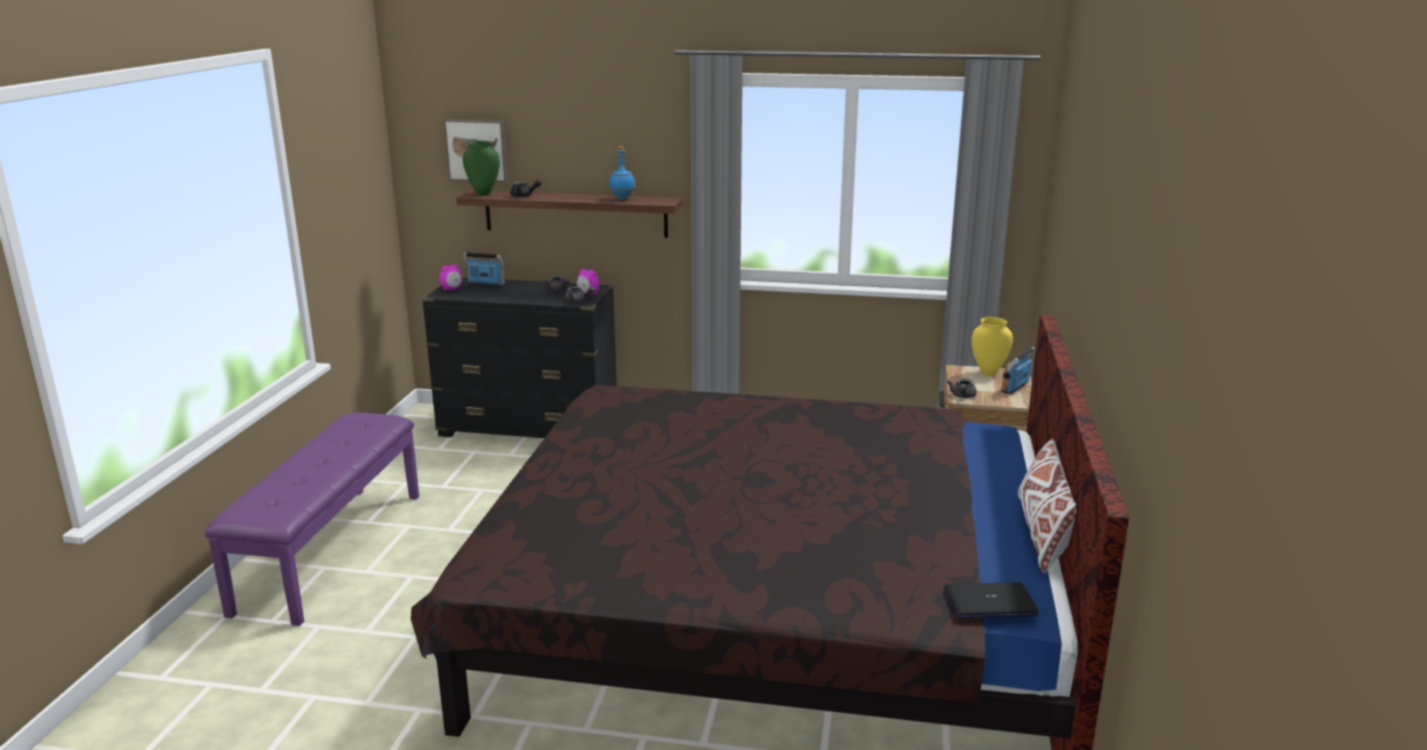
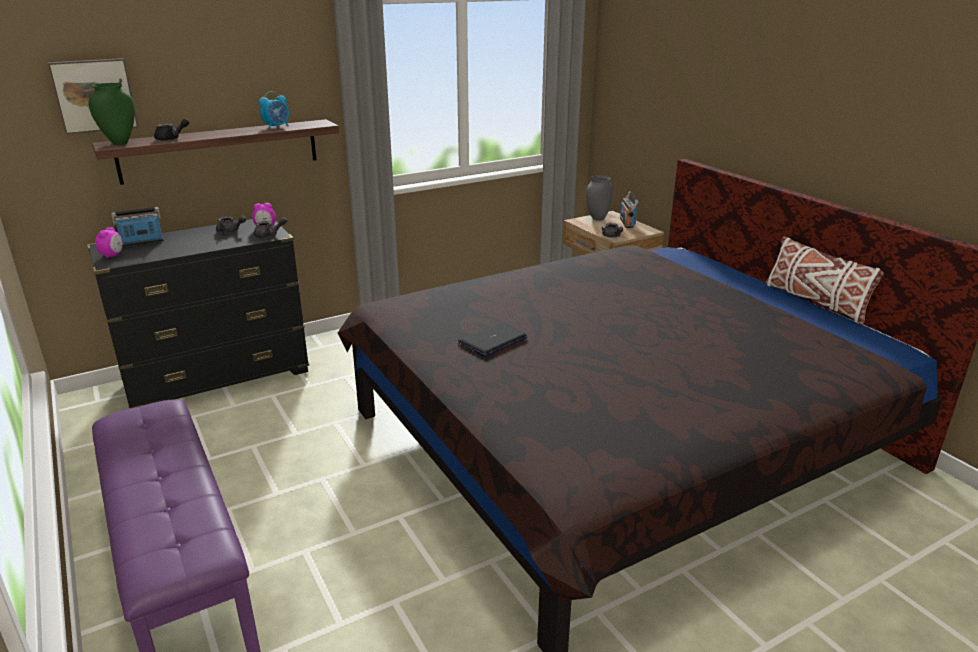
camera: 40 degrees left, 5 degrees up
blue bottle [609,146,635,200] -> alarm clock [259,91,289,129]
laptop [944,582,1039,618] -> laptop moved to [458,323,527,357]
yellow vase [971,317,1013,376] -> grey vase [586,175,613,221]

